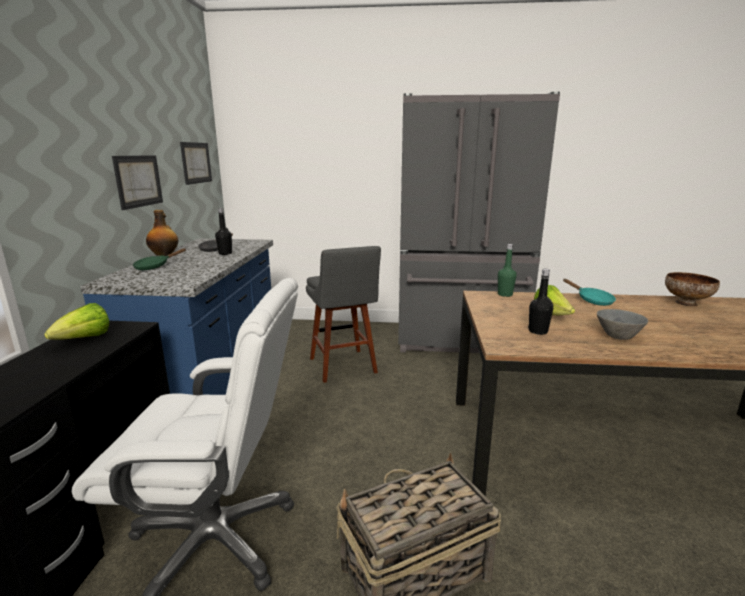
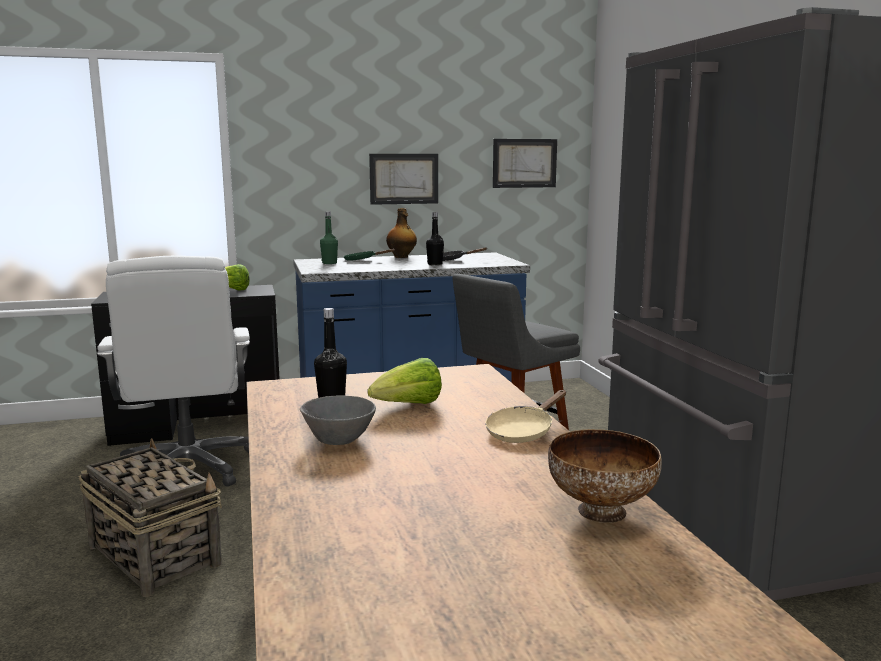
camera: 70 degrees right, 5 degrees down
green bottle [498,244,517,297] -> green bottle moved to [320,211,338,264]
turquoise frying pan [563,279,616,306] -> beige frying pan [485,390,566,443]

